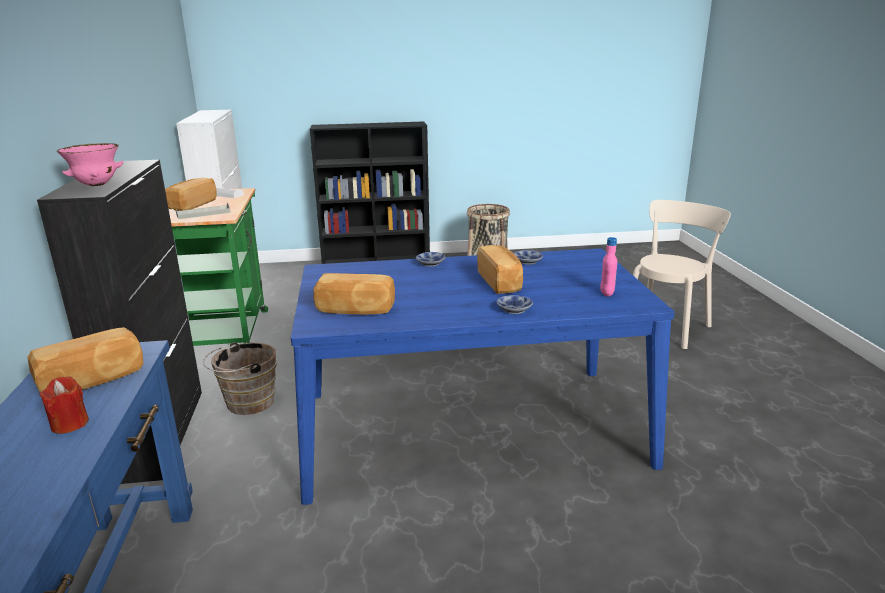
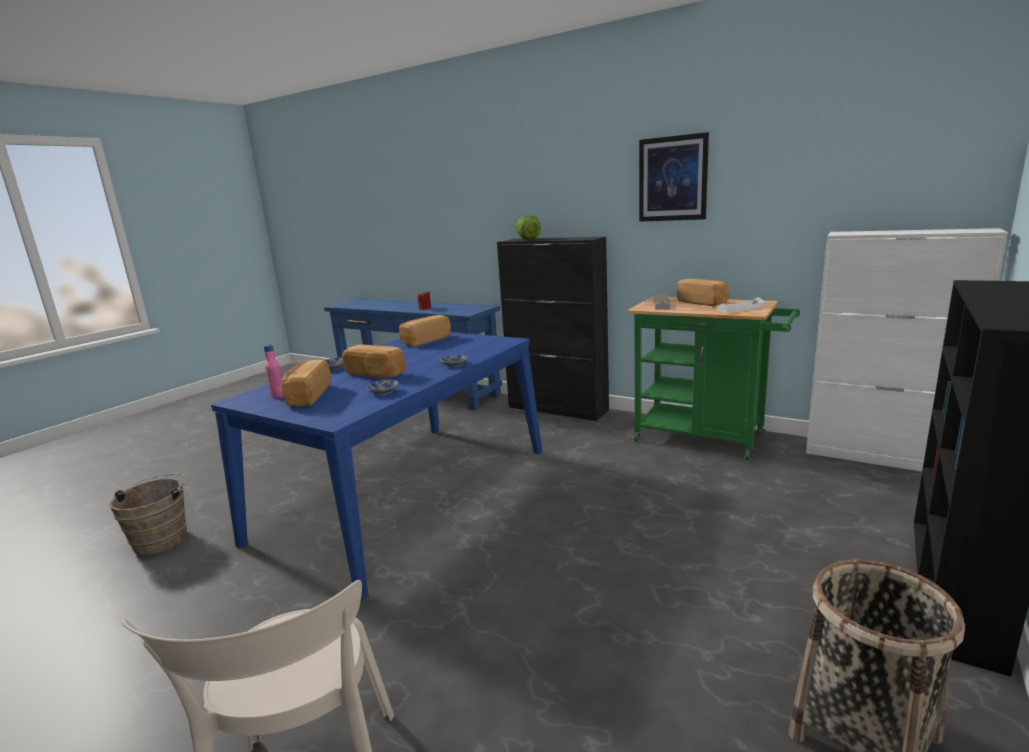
camera: 130 degrees right, 5 degrees down
bread [27,327,143,392] -> bread moved to [281,359,331,406]
pink bowl [57,143,123,186] -> lettuce [516,215,541,240]
brown bucket [203,342,277,415] -> brown bucket moved to [109,473,187,555]
none -> picture [639,132,709,222]

